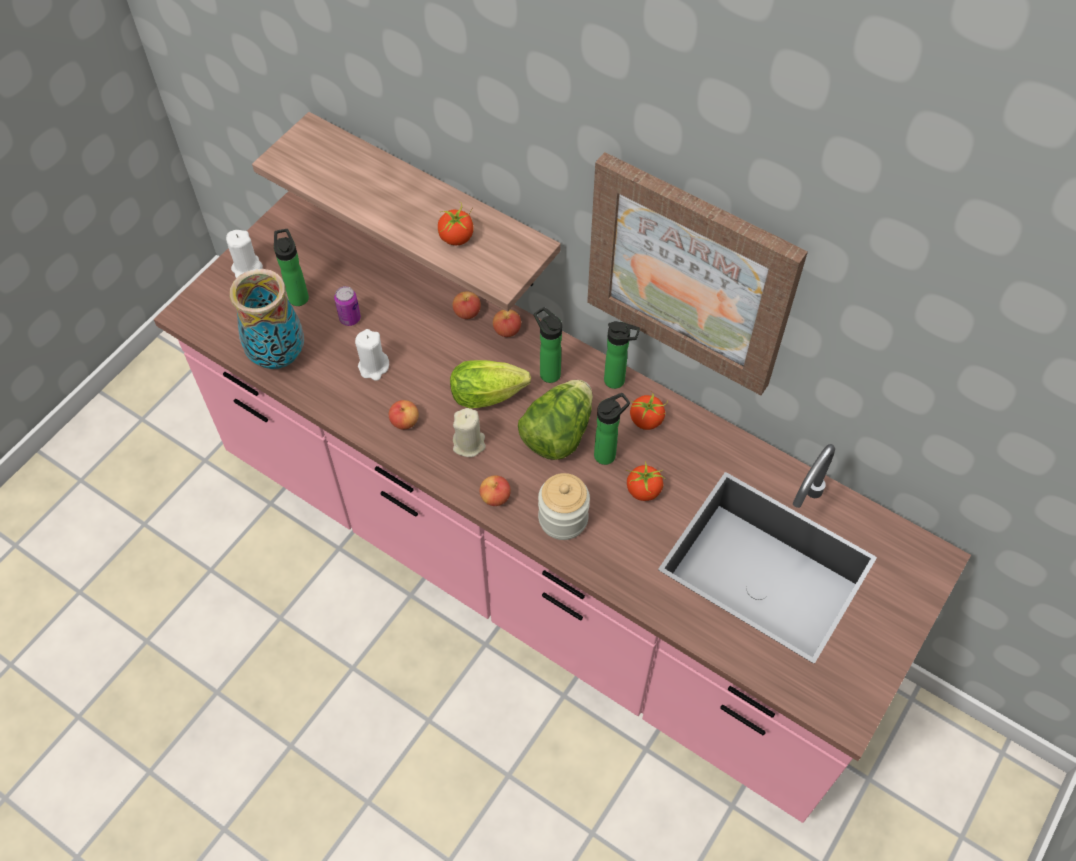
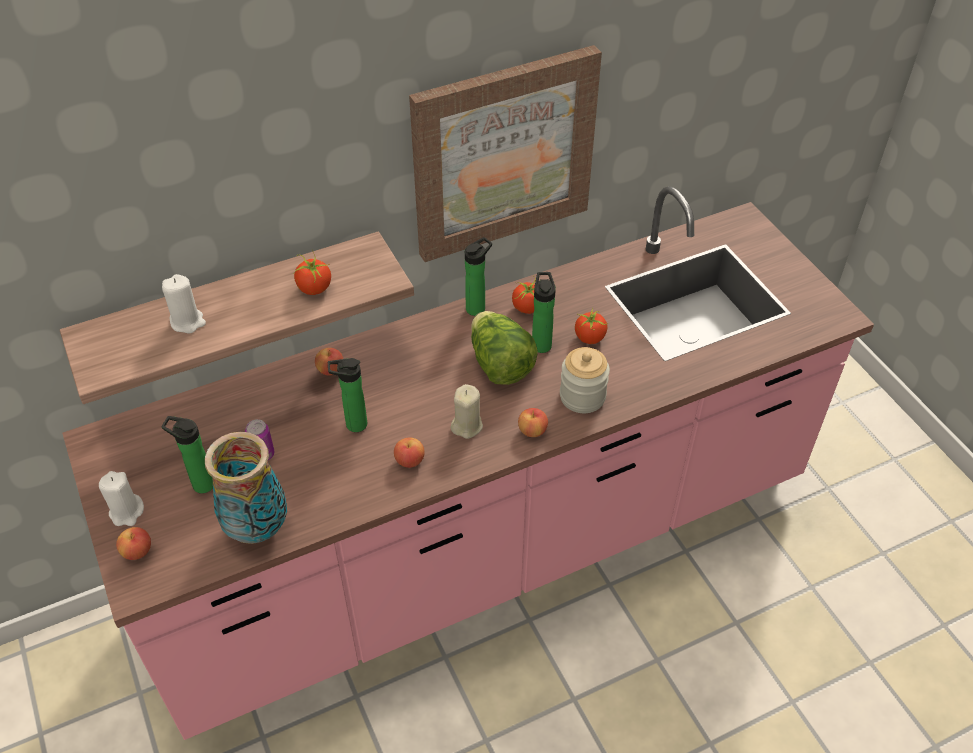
camera: 60 degrees left, 10 degrees down
white candle [355,329,389,381] -> white candle moved to [162,274,206,333]
lettuce [450,360,531,408] -> none
apple [493,310,521,337] -> apple moved to [116,527,151,560]
bottle [534,307,562,383] -> bottle moved to [328,358,367,432]

